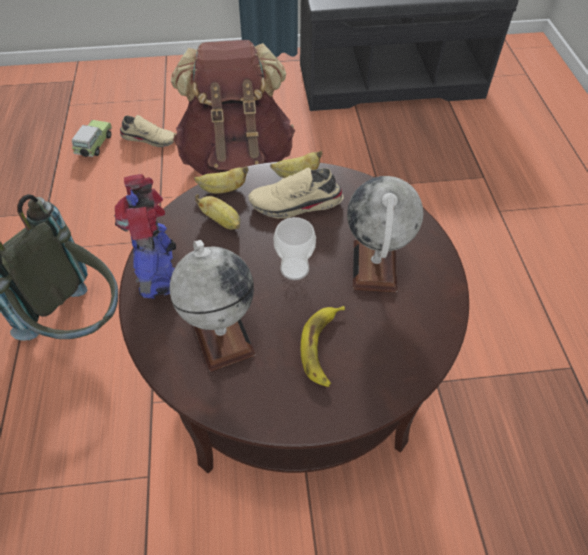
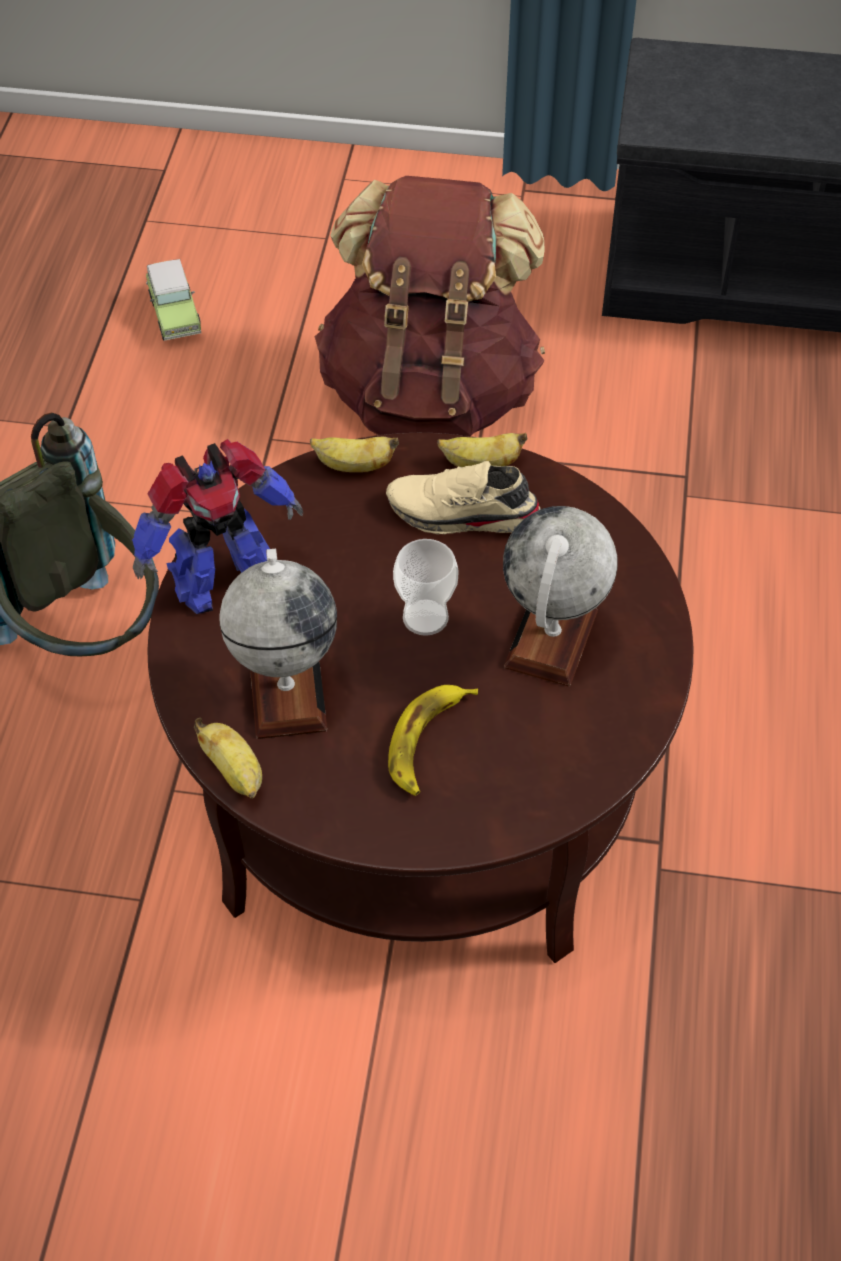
camera: 15 degrees right, 0 degrees up
toy car [72,120,112,157] -> toy car turned 135 degrees clockwise [146,259,201,341]
toy robot [114,174,176,298] -> toy robot turned 120 degrees counterclockwise [132,439,304,614]
beige shoe [120,115,174,147] -> none
banana [195,194,240,229] -> banana moved to [194,718,262,799]

